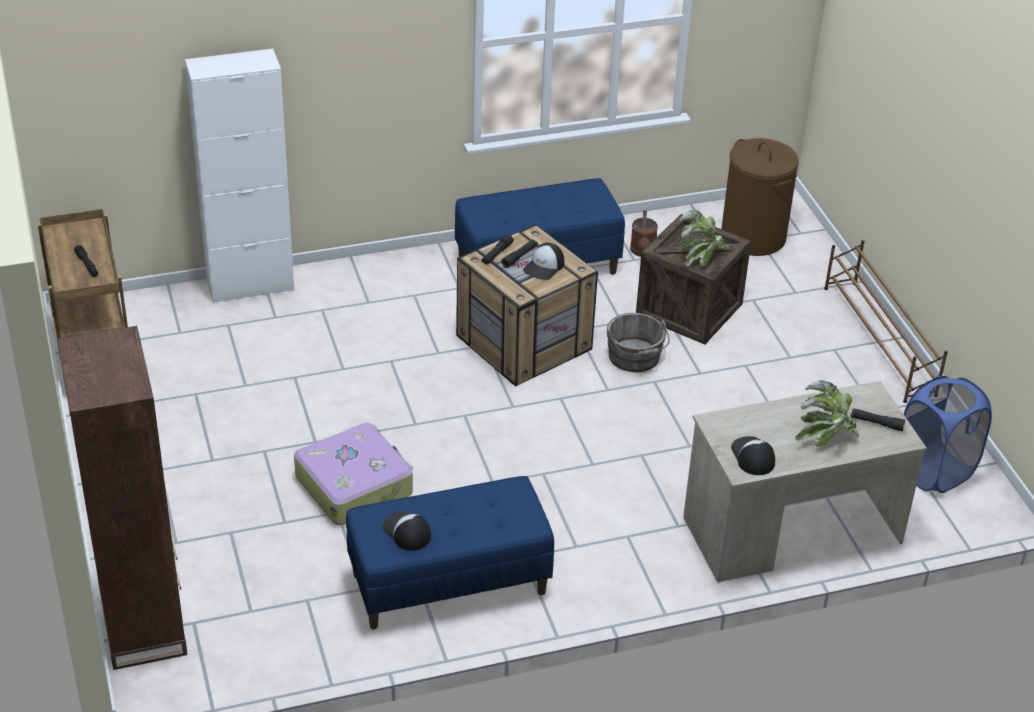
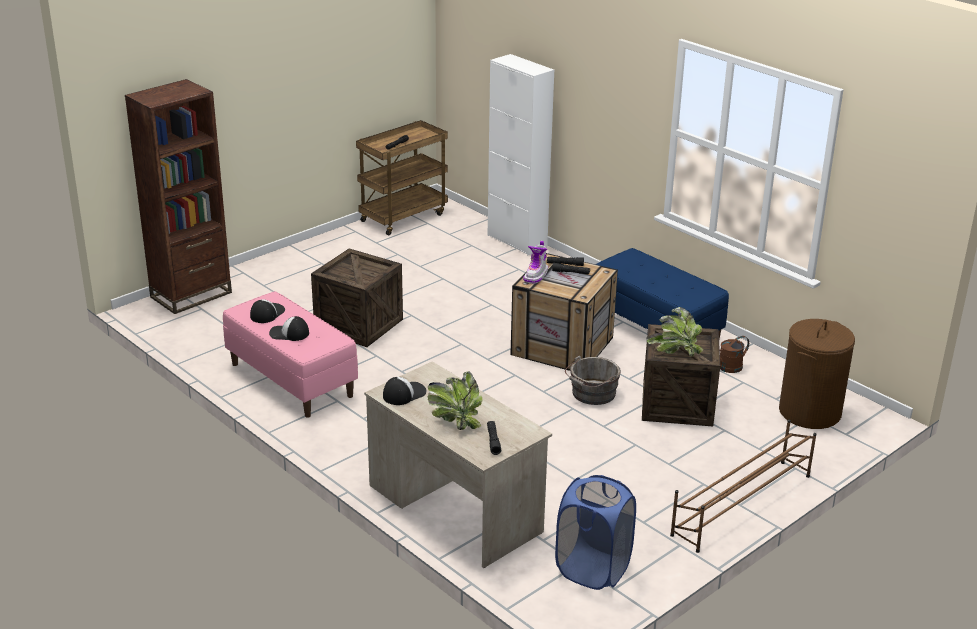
camera: 65 degrees right, 10 degrees down
suitcase [294,423,413,525] -> crate [311,248,403,347]
blue bench [346,476,554,630] -> pink bench [223,291,358,418]
cap [523,243,564,280] -> cap moved to [269,316,309,341]
none -> boot [523,241,548,284]

